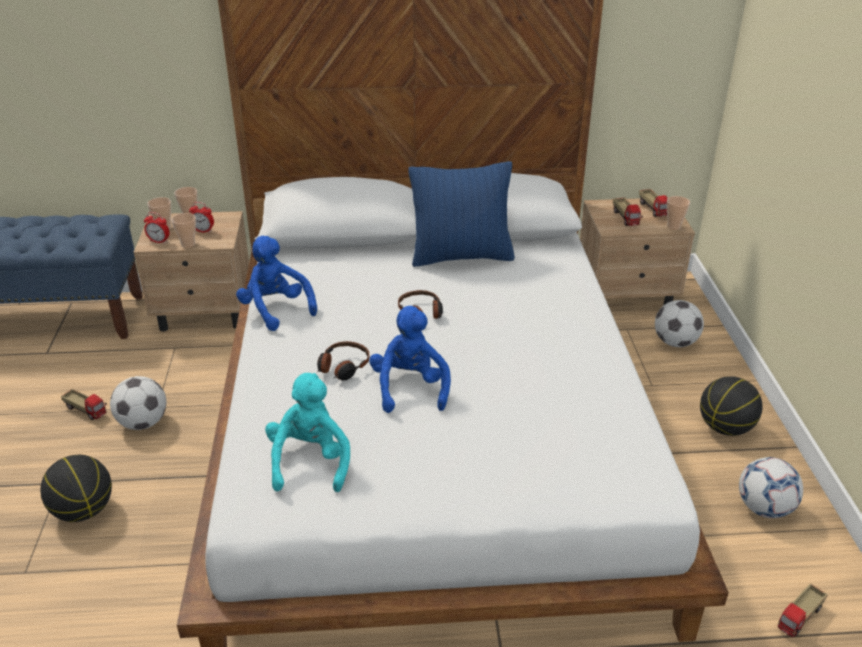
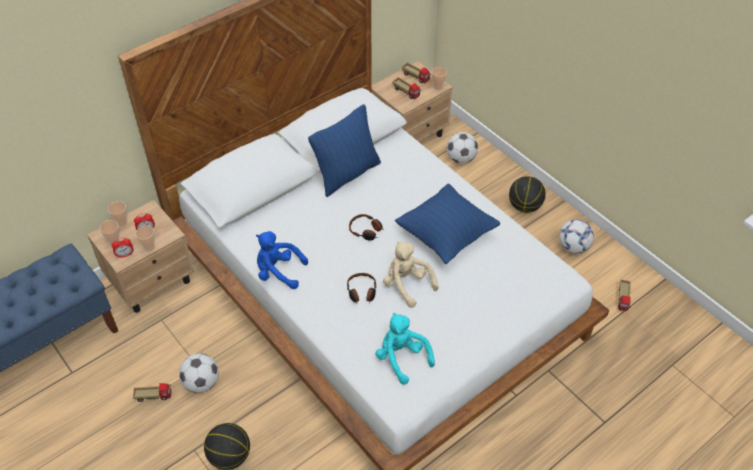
camera: 35 degrees left, 15 degrees up
blue plush toy [369,306,451,413] -> beige plush toy [383,241,438,308]
none -> blue pillow [395,184,500,264]

